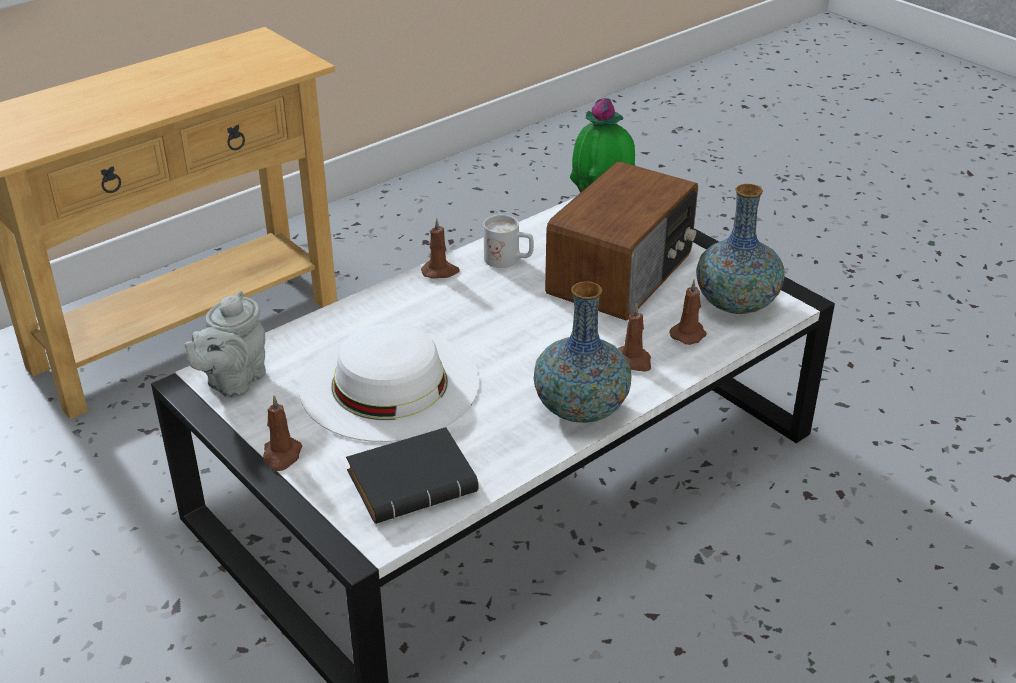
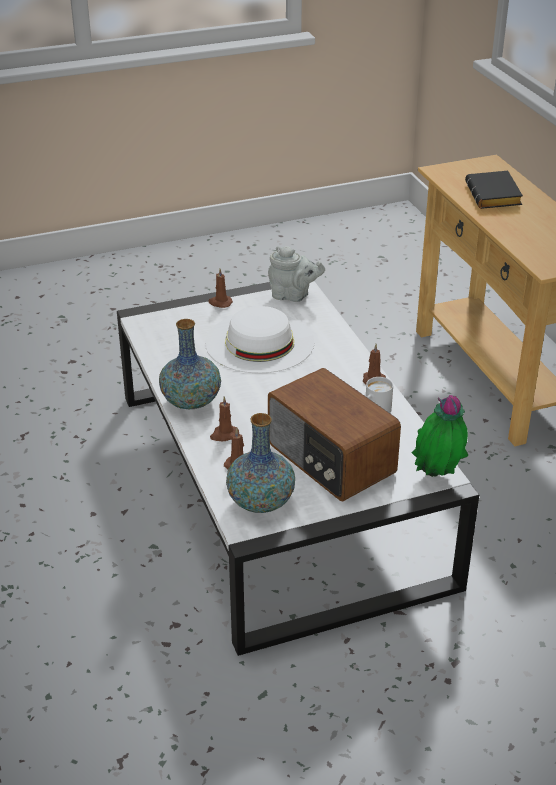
camera: 110 degrees right, 0 degrees up
grey teapot [184,291,266,398] -> grey teapot turned 150 degrees clockwise [268,246,325,302]
black book [346,427,479,524] -> black book moved to [465,171,523,209]

